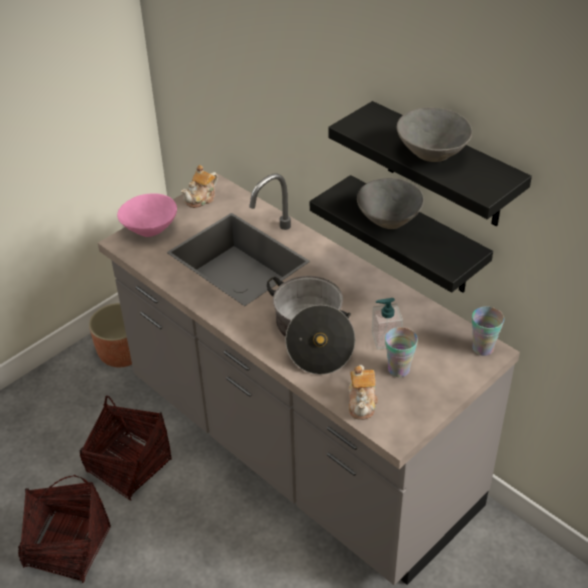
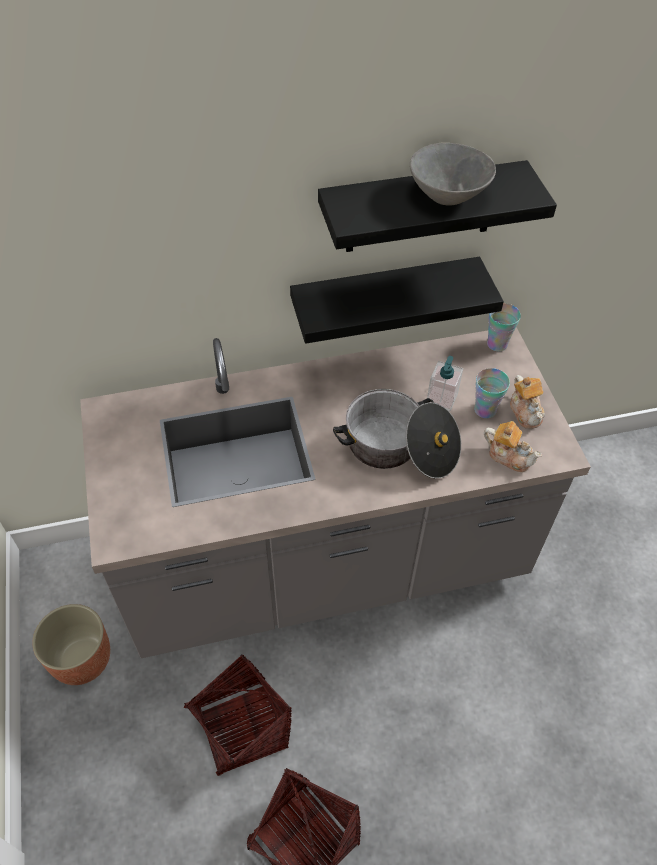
camera: 60 degrees left, 10 degrees up
pink bowl [117,193,177,237] -> none
teapot [181,165,218,208] -> teapot moved to [510,375,545,429]
grey bowl [357,178,424,229] -> none

